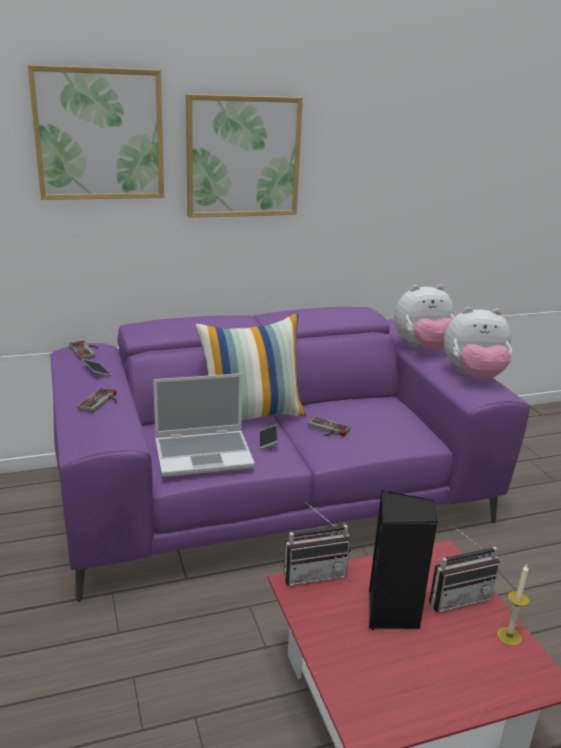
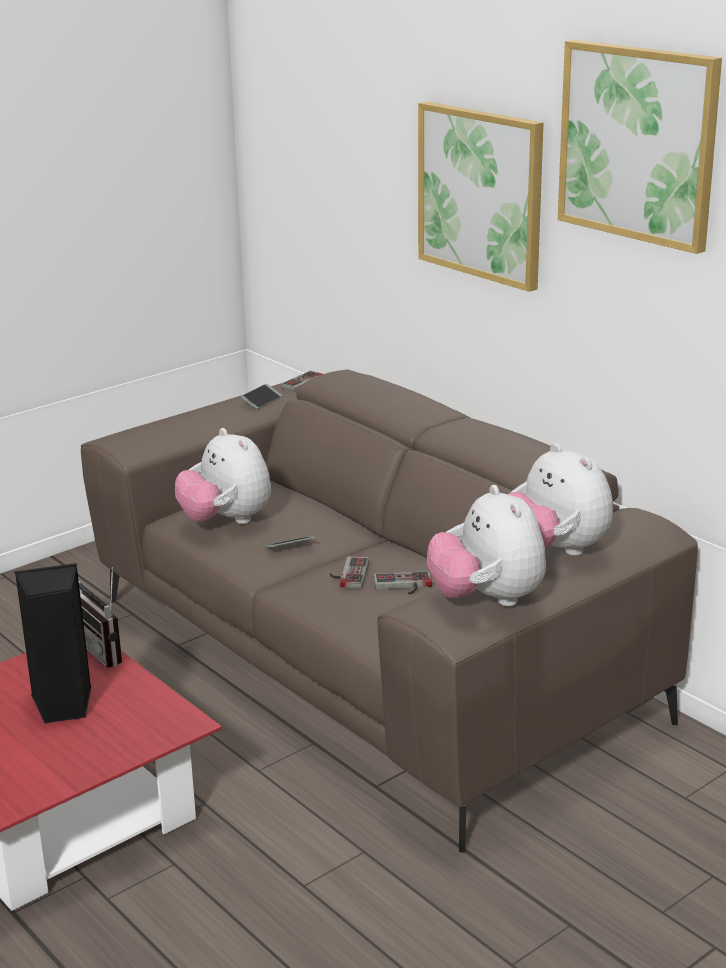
camera: 70 degrees right, 0 degrees up
picture [28,65,164,200] -> picture moved to [558,40,722,254]
purple sofa [51,307,530,602] -> brown sofa [81,369,698,852]
game controller [77,387,117,413] -> game controller moved to [374,571,432,595]
laptop [153,373,255,477] -> plush toy [175,428,271,524]
pillow [195,313,306,420] -> none
radio [429,525,500,612] -> none
candle [497,565,530,646] -> none

